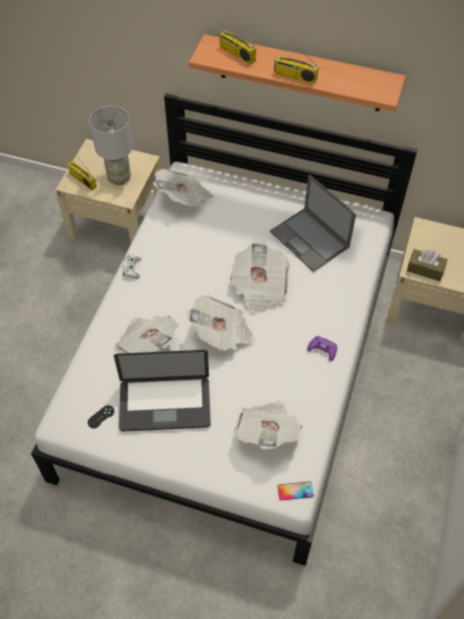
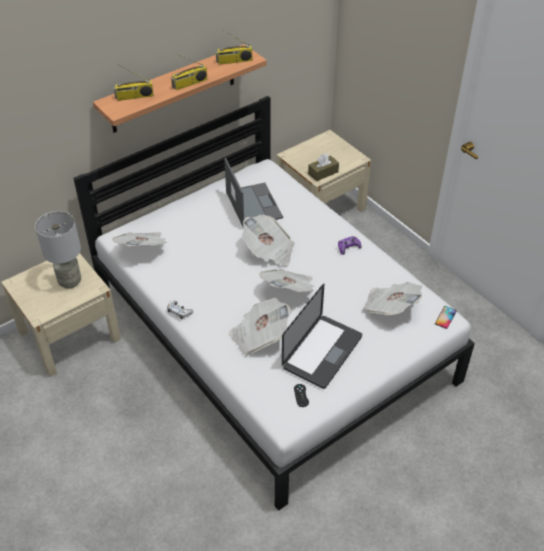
camera: 55 degrees left, 10 degrees down
radio [68,149,97,190] -> radio moved to [216,31,252,65]
laptop [270,174,356,272] -> laptop turned 105 degrees counterclockwise [224,158,283,227]

